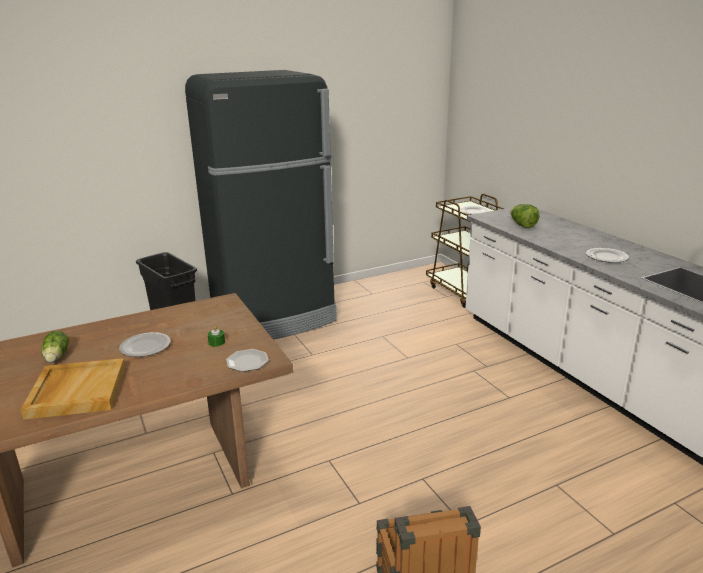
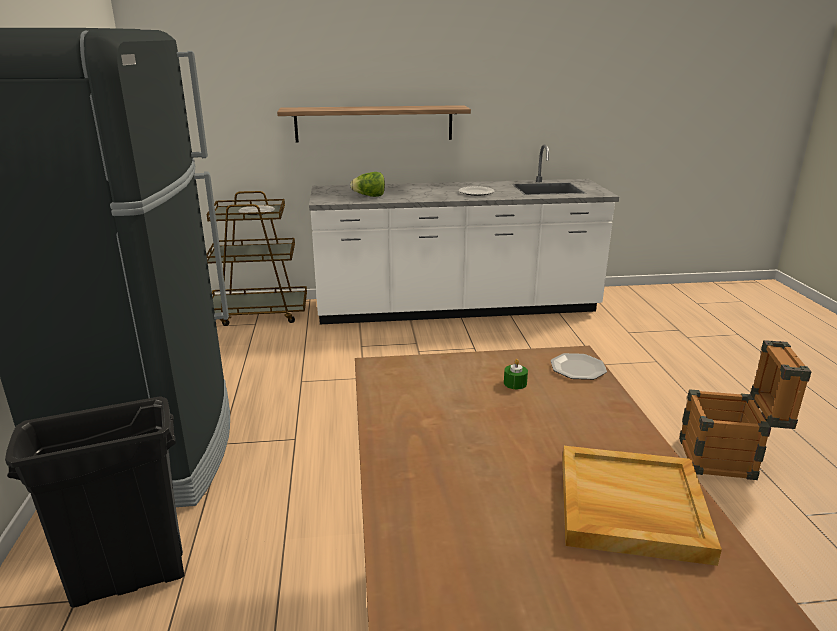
camera: 70 degrees left, 0 degrees up
lettuce [41,331,69,362] -> none
plate [119,332,171,357] -> none
none -> shelf [277,105,471,143]

